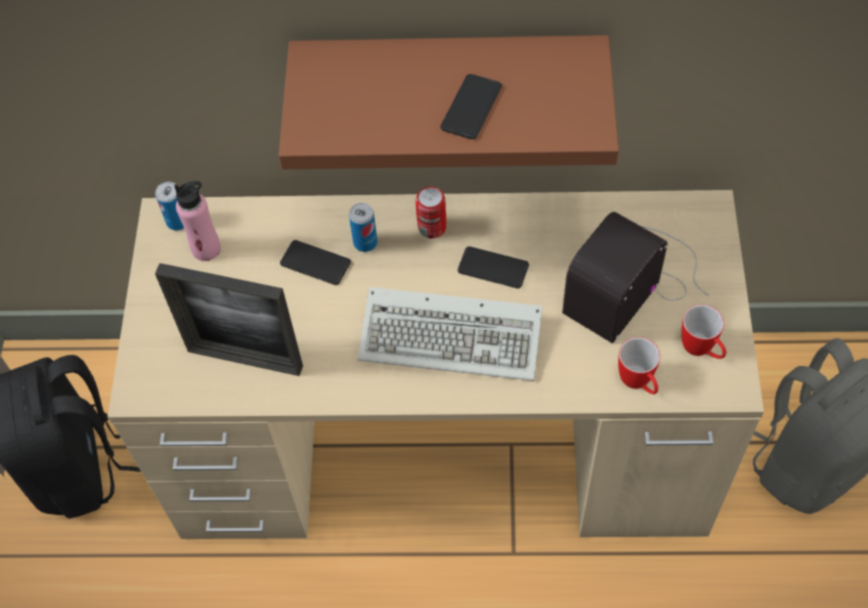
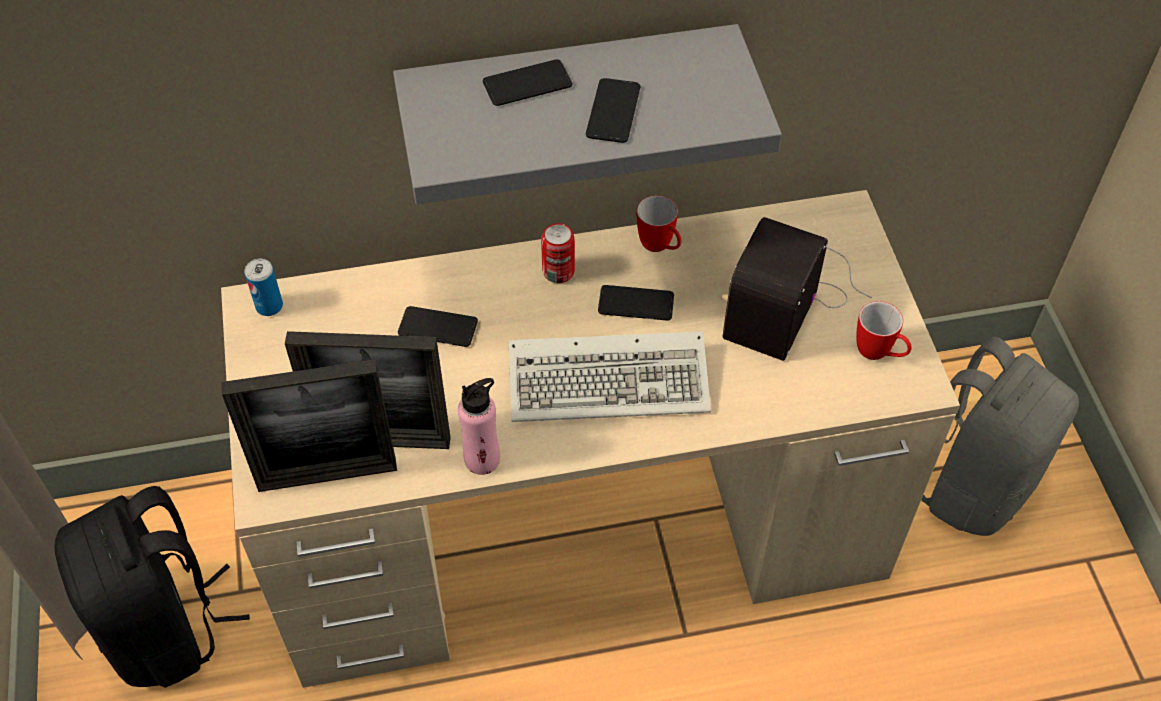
camera: 15 degrees left, 5 degrees down
pink bottle [174,181,221,261] -> pink bottle moved to [458,378,500,475]
brown shelf [279,35,619,169] -> grey shelf [393,24,782,205]
can [349,203,377,252] -> none
mug [618,337,660,394] -> mug moved to [637,195,681,252]
none -> picture frame [221,360,397,492]
none -> phone [483,59,572,106]

